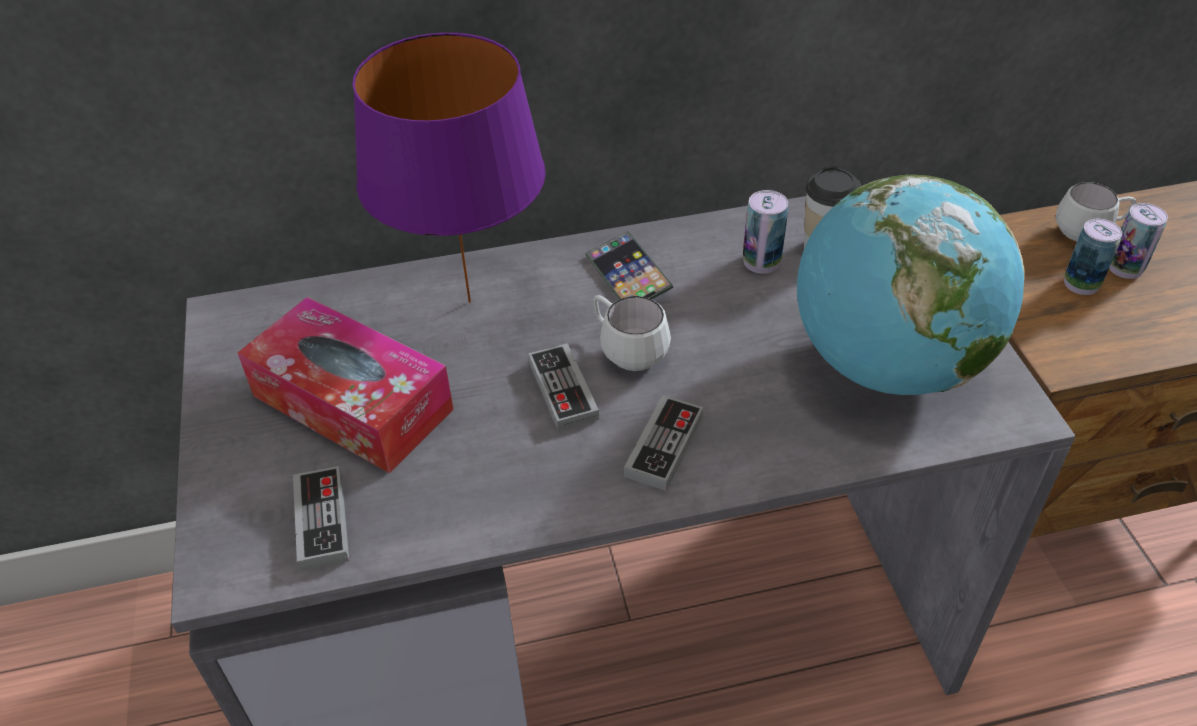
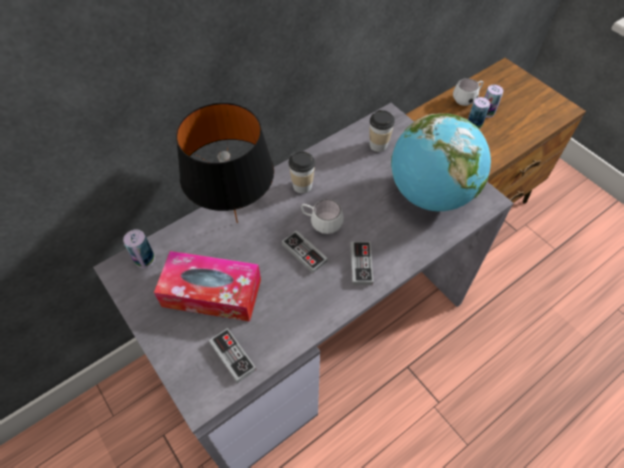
camera: 25 degrees left, 10 degrees up
purple table lamp [353,33,546,303] -> black table lamp [176,103,274,223]
phone [585,231,673,299] -> cup [289,151,315,194]
can [743,190,788,274] -> can moved to [123,229,155,268]

